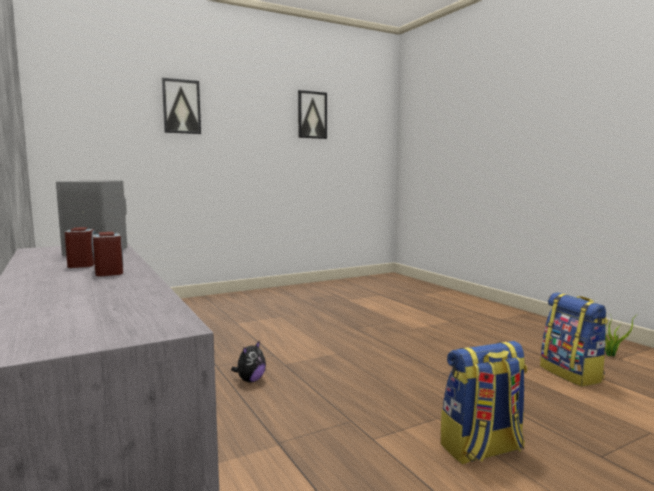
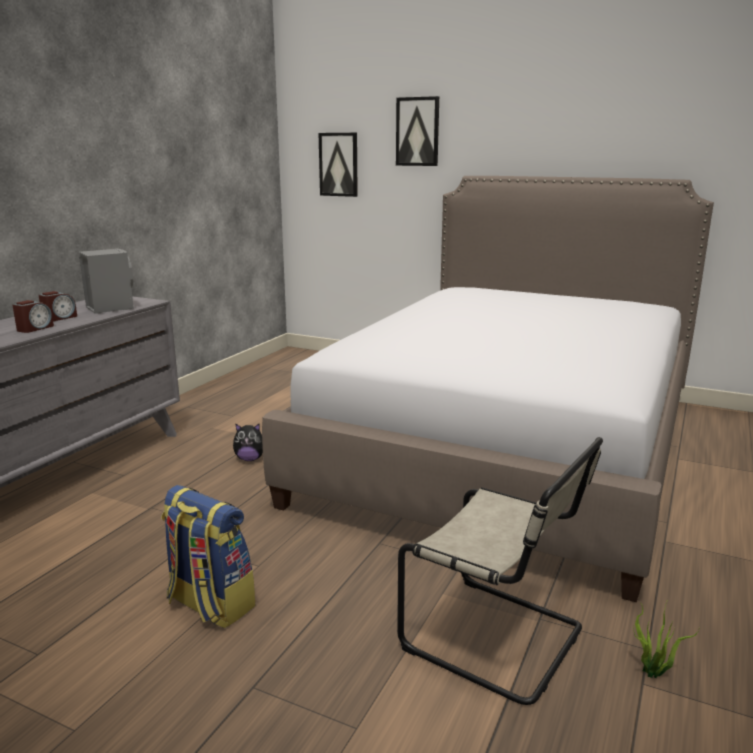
camera: 55 degrees right, 10 degrees up
picture [298,90,327,139] -> picture moved to [318,133,358,197]
backpack [540,292,608,387] -> beige chair [397,437,603,705]
none -> bed [262,176,714,602]

